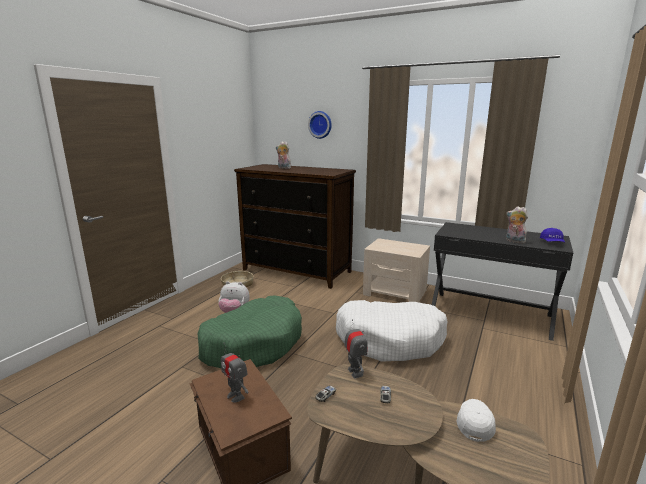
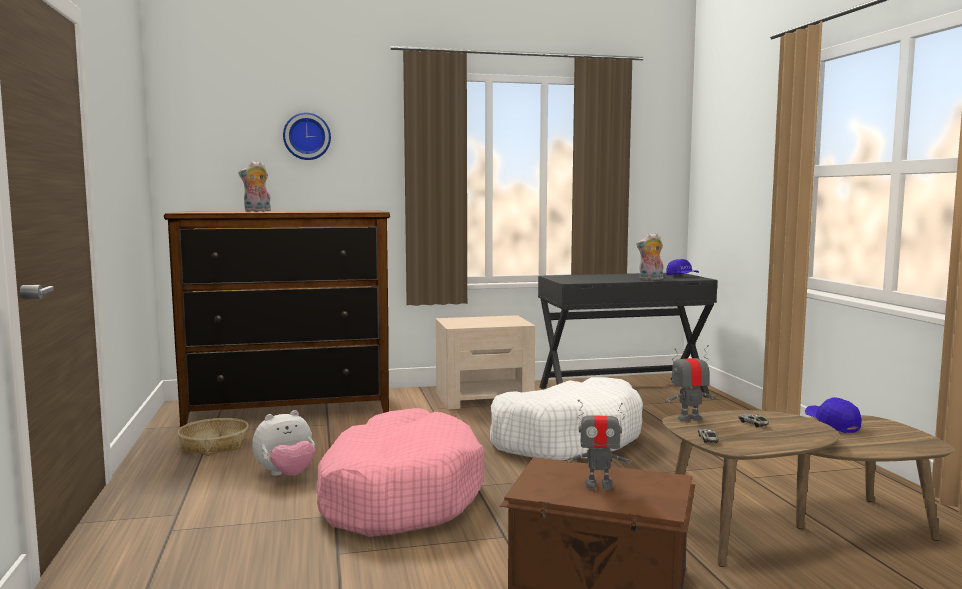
camera: 40 degrees left, 10 degrees down
green dog bed [197,295,302,368] -> pink dog bed [316,408,485,537]
toy robot [344,319,368,378] -> toy robot turned 45 degrees counterclockwise [665,345,716,422]
white cap [456,399,496,442] -> blue cap [805,397,861,433]

